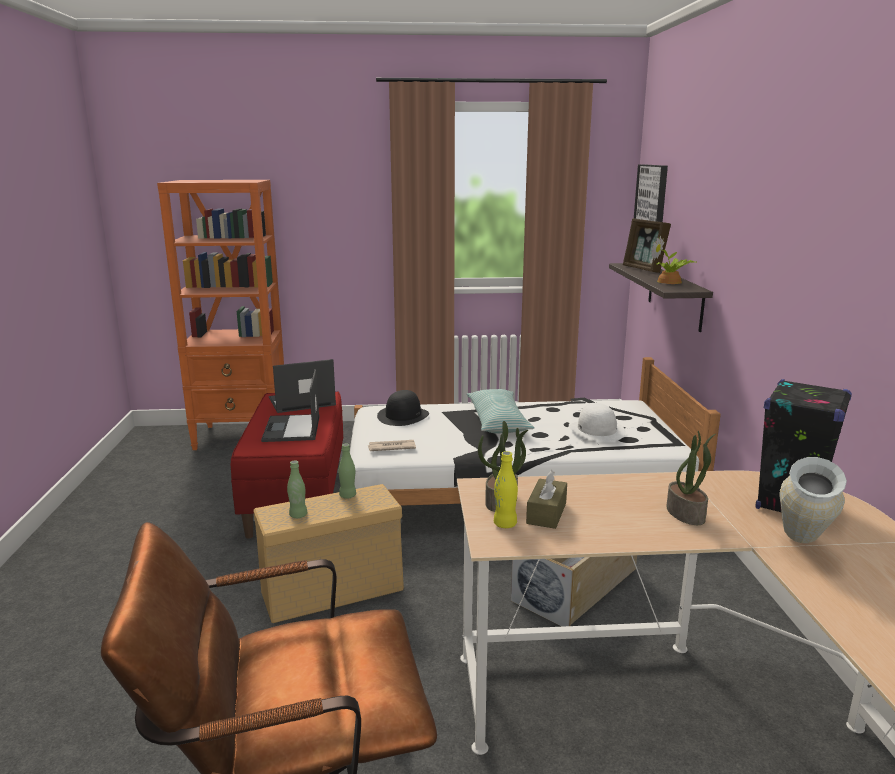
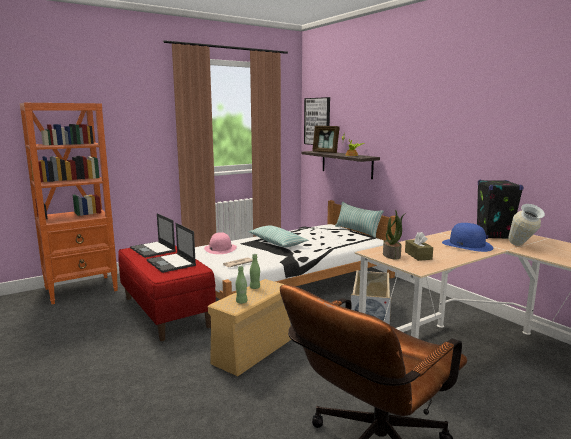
camera: 30 degrees left, 5 degrees down
laptop [269,359,336,413] -> laptop turned 75 degrees counterclockwise [130,213,176,258]
black hat [377,390,429,426] -> pink hat [204,232,237,254]
yellow bottle [494,451,518,528] -> none
white hat [569,403,626,442] -> none
potted plant [666,431,715,525] -> blue hat [442,223,494,252]
none -> pillow [335,202,384,238]

